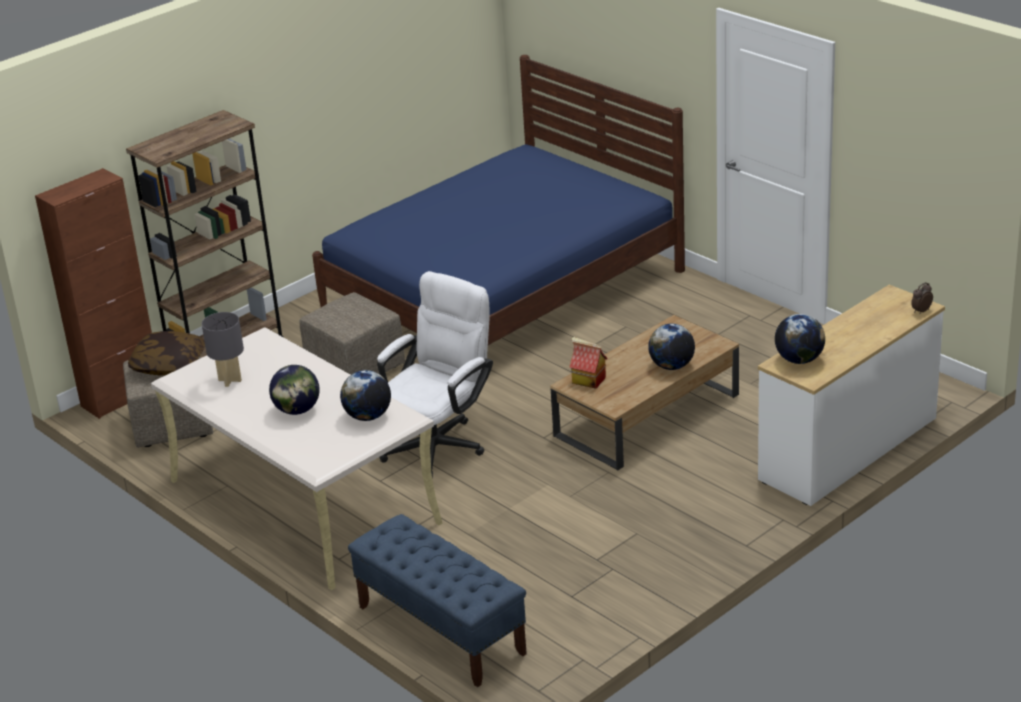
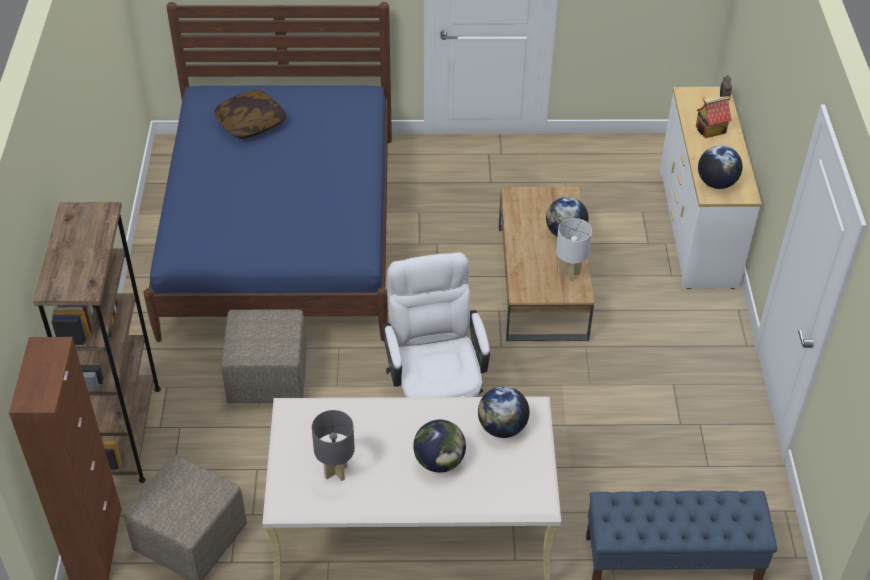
camera: 50 degrees left, 15 degrees up
pillow [128,331,205,376] -> pillow moved to [214,90,287,139]
toy house [569,337,608,389] -> toy house moved to [696,96,732,138]
none -> white table lamp [556,218,592,281]

